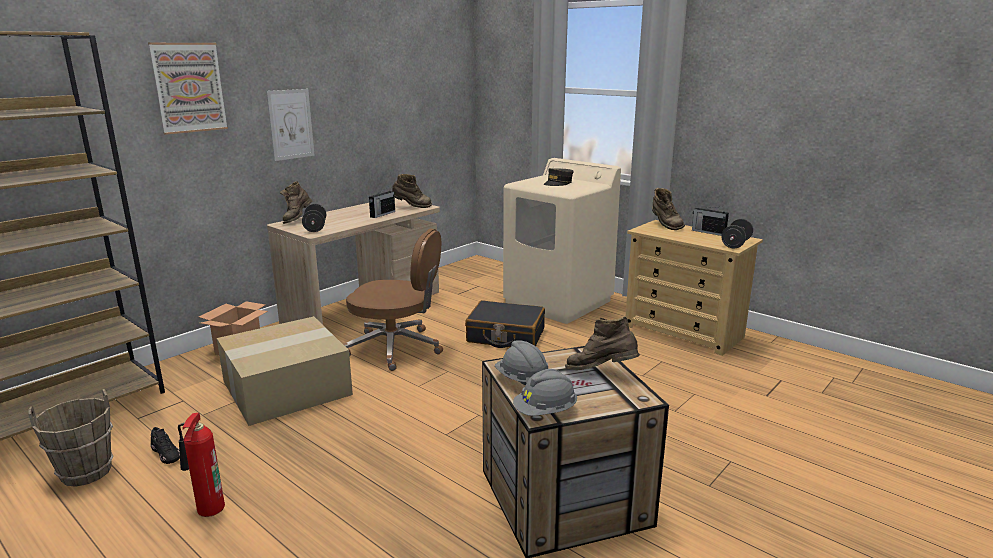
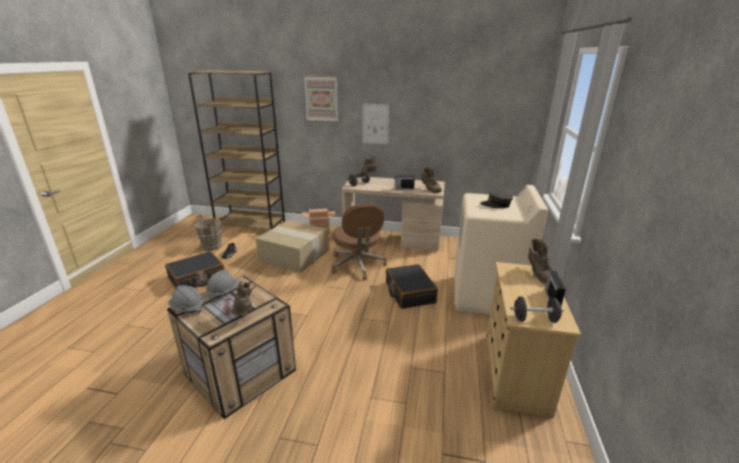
camera: 60 degrees right, 5 degrees up
fire extinguisher [178,413,225,517] -> black suitcase [165,251,225,290]
brown boot [652,188,685,230] -> brown boot turned 45 degrees counterclockwise [528,238,554,284]

